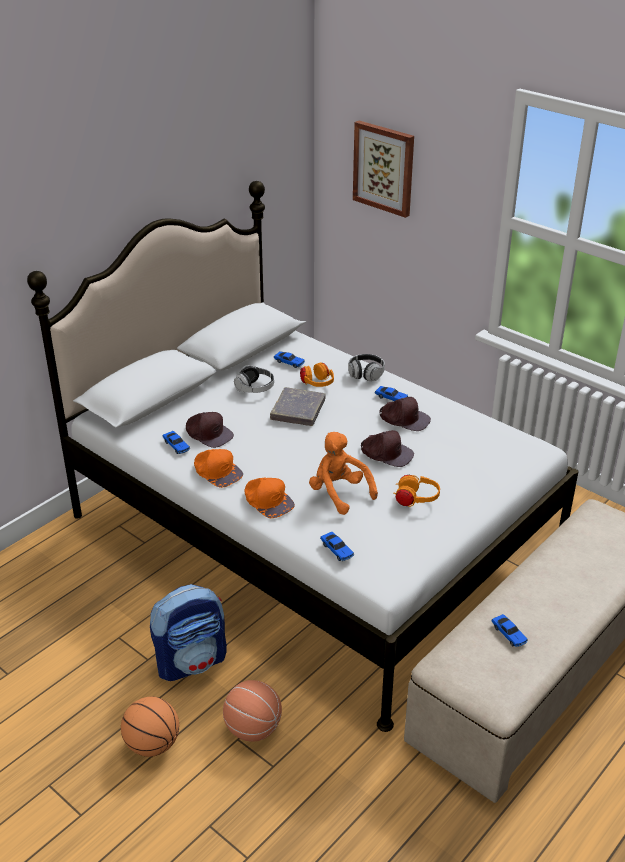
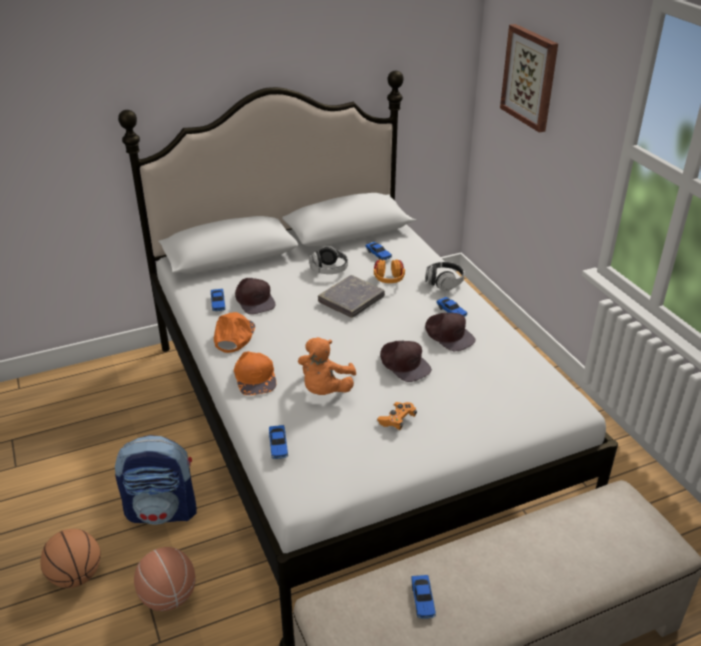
camera: 25 degrees right, 0 degrees up
orange cap [194,449,243,488] -> orange cap turned 150 degrees counterclockwise [214,312,255,353]
orange plush toy [309,432,378,515] -> orange plush toy turned 150 degrees counterclockwise [298,337,356,395]
orange headphones [393,475,440,507] -> orange game controller [377,402,417,430]

